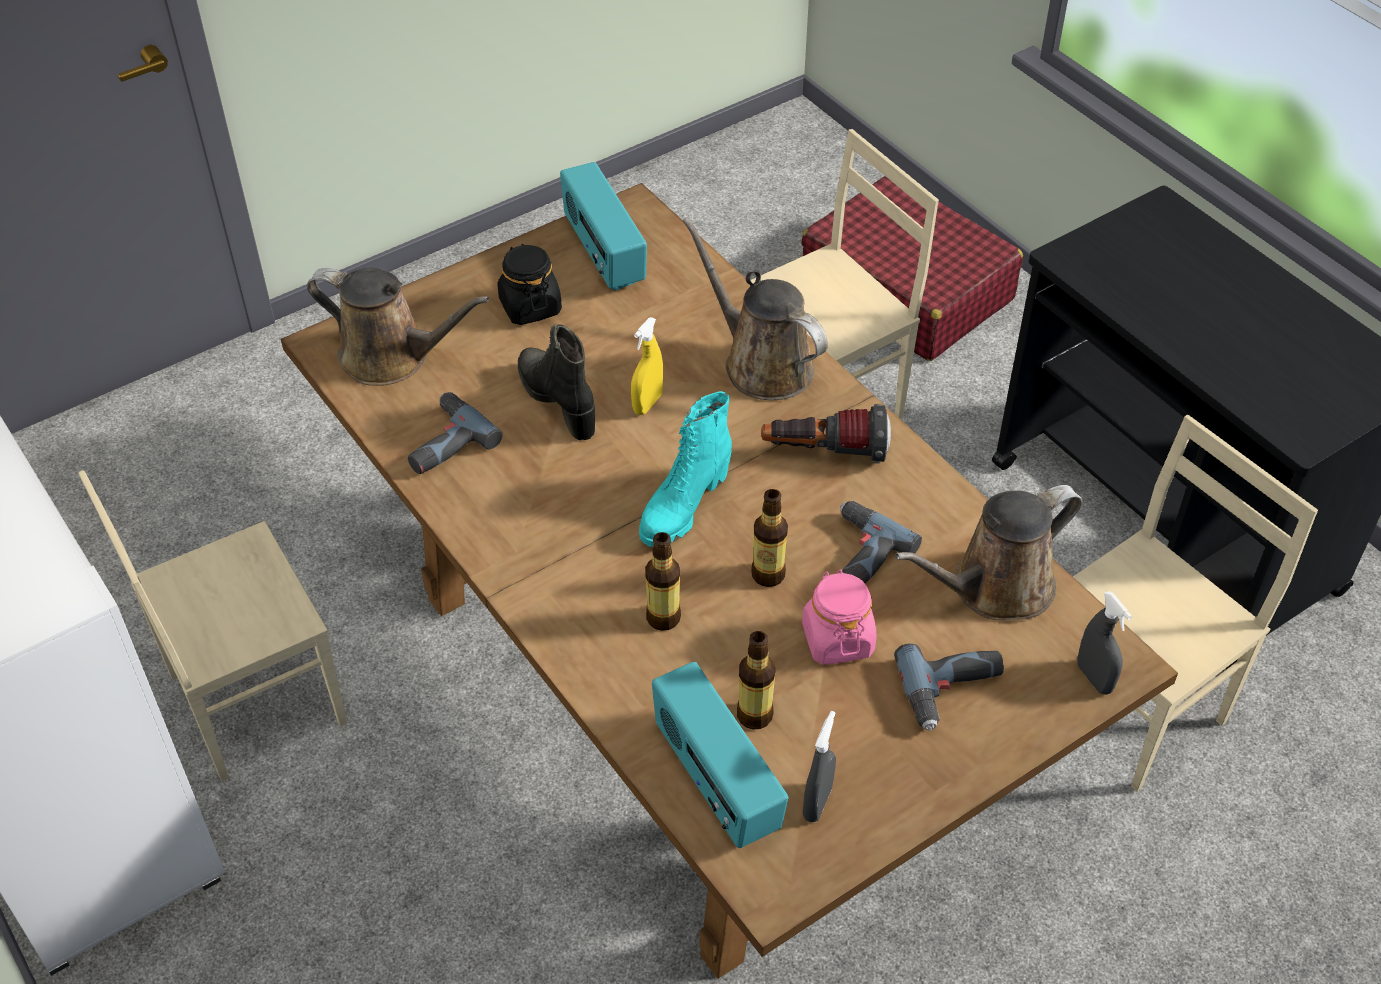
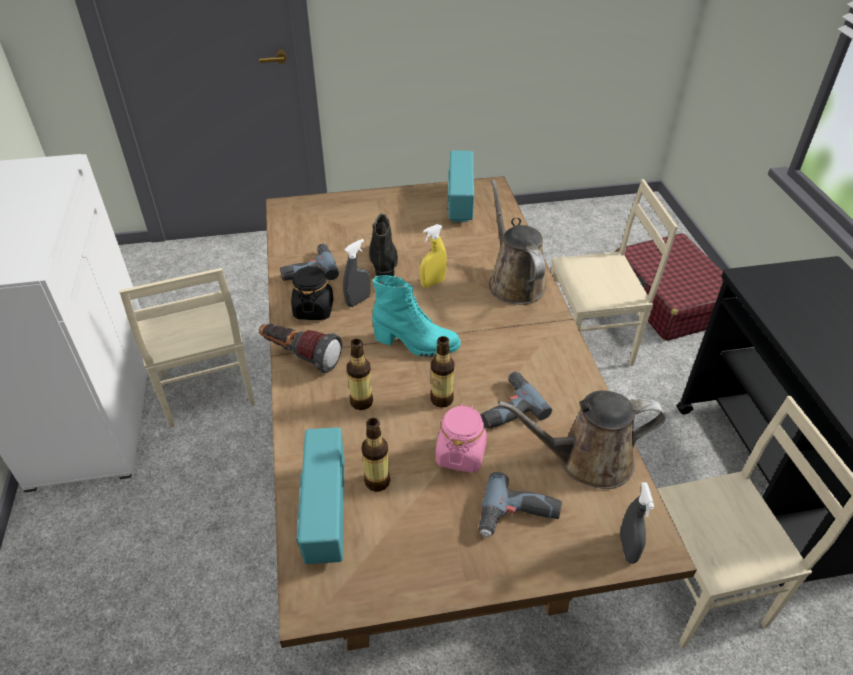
camera: 25 degrees right, 5 degrees down
beige chair [78,470,347,781] -> beige chair turned 105 degrees counterclockwise [119,268,255,428]
brown watering can [307,268,490,386] -> none
black jar [497,244,562,325] -> black jar moved to [291,266,333,320]
turquoise boot [639,391,732,547] -> turquoise boot turned 135 degrees counterclockwise [372,275,461,357]
flashlight [761,404,891,463] -> flashlight moved to [259,324,342,373]
grey spray bottle [803,711,836,822] -> grey spray bottle moved to [343,239,370,307]

